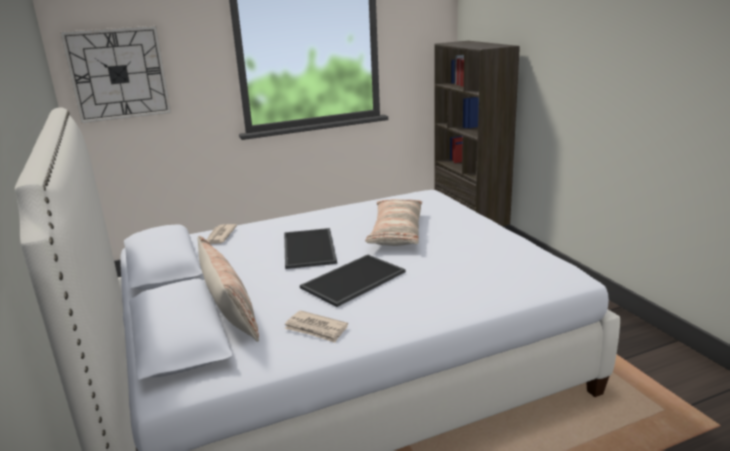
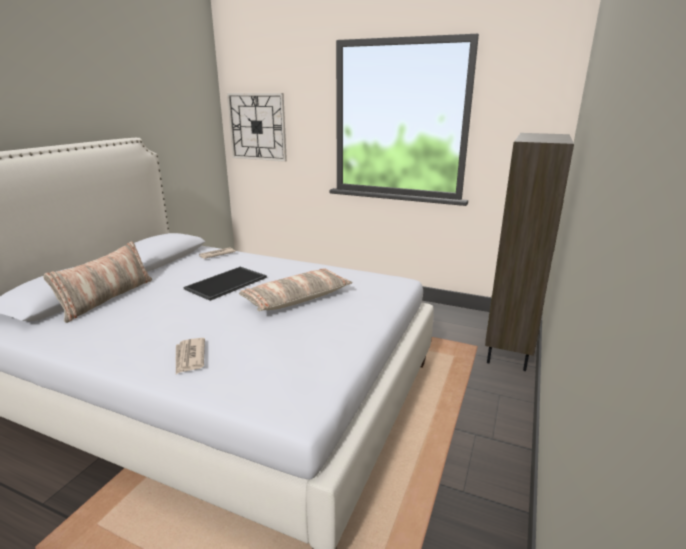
camera: 45 degrees right, 0 degrees up
newspaper [284,310,348,343] -> newspaper moved to [176,338,205,374]
tray [300,254,406,307] -> none

